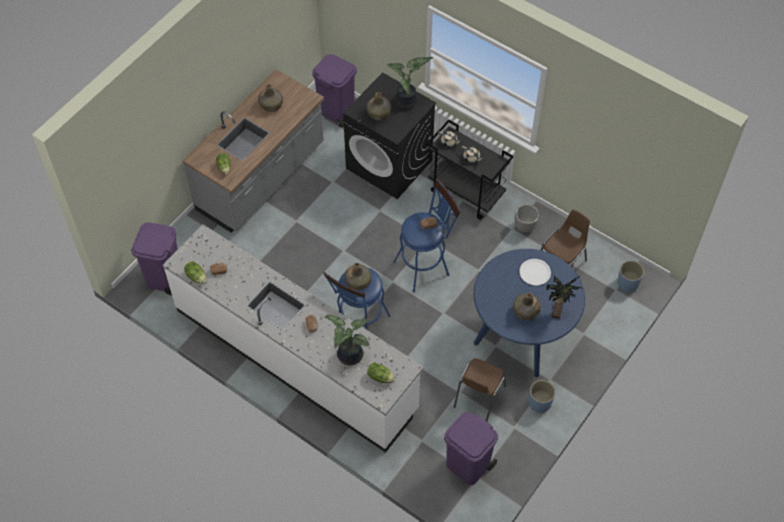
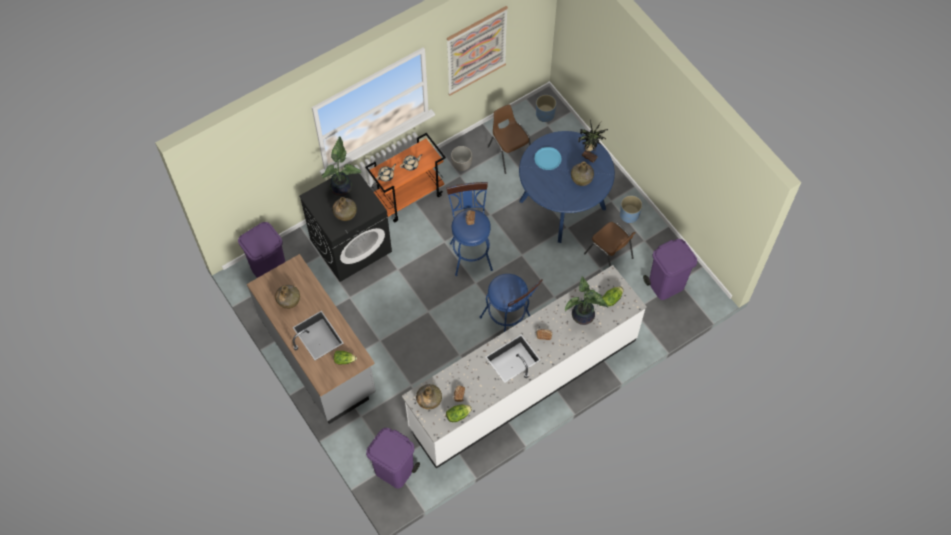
camera: 70 degrees left, 5 degrees up
green bottle [344,262,371,290] -> green bottle moved to [416,384,442,409]
black cart [427,119,514,220] -> orange cart [365,133,446,222]
white plate [520,259,551,285] -> blue plate [534,147,562,170]
none -> picture [447,6,508,96]

